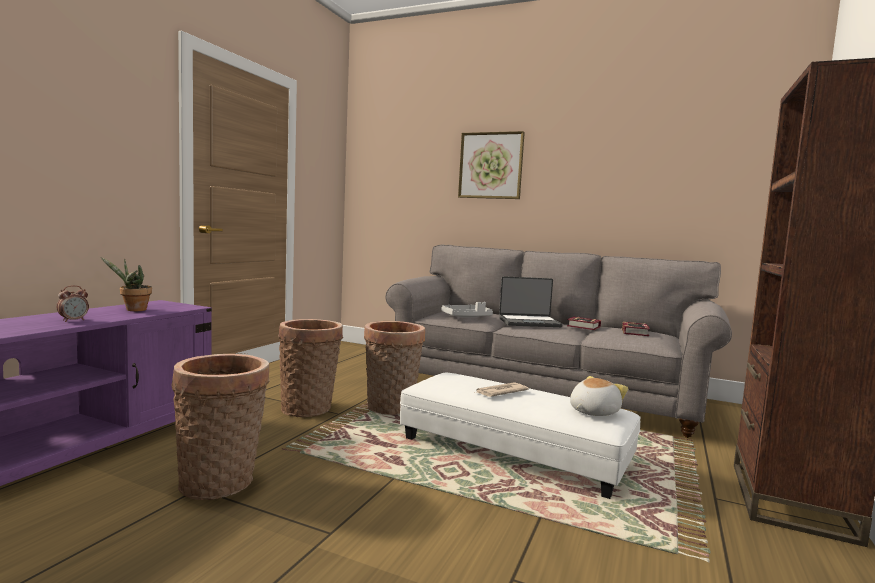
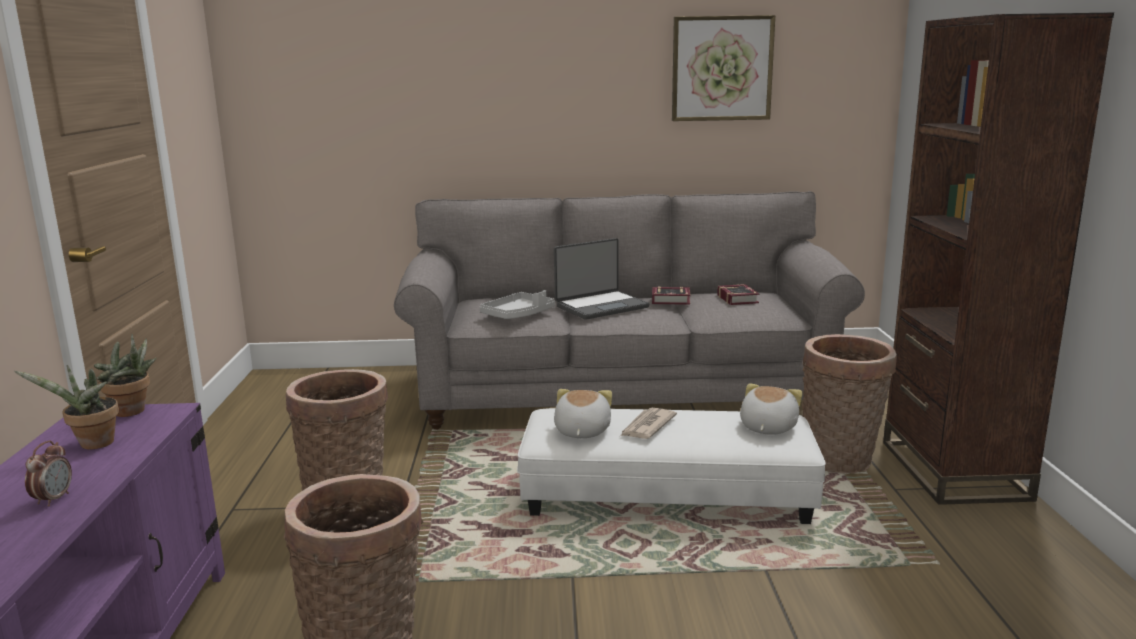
camera: 25 degrees left, 10 degrees up
basket [364,321,425,415] -> basket moved to [802,334,897,474]
picture [458,131,525,199] -> picture moved to [672,15,775,121]
none -> potted plant [94,334,157,417]
none -> plush toy [554,389,612,438]

